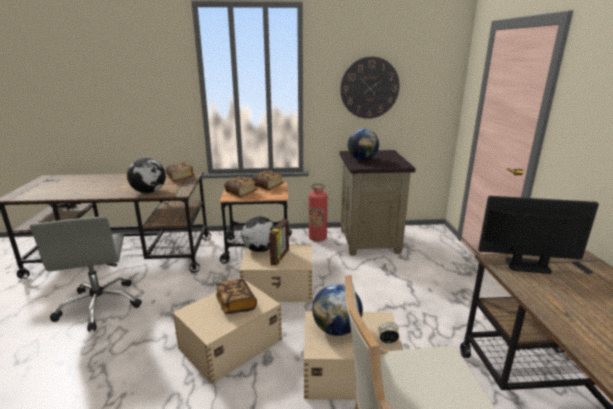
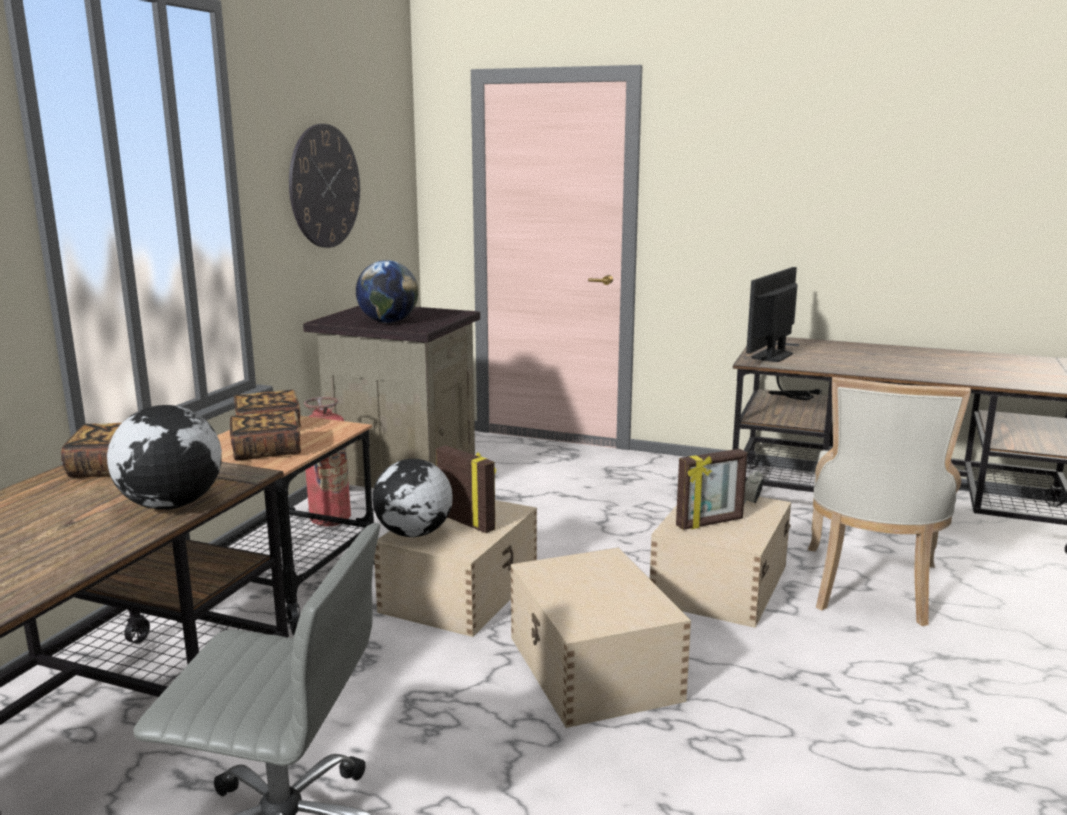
camera: 65 degrees left, 5 degrees down
book [216,279,257,314] -> none
globe [312,284,363,336] -> picture frame [676,449,747,530]

